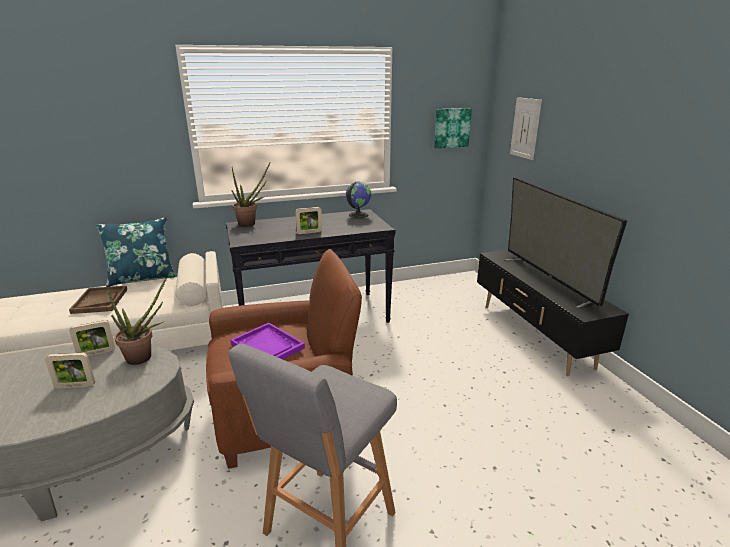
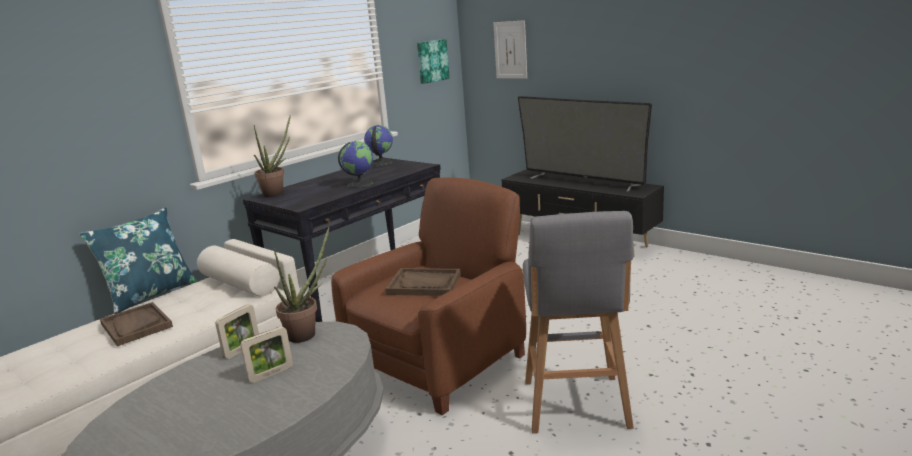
camera: 30 degrees left, 5 degrees down
purple tray [230,323,305,359] -> brown tray [385,268,461,296]
picture frame [295,207,322,234] -> globe [338,141,373,188]

